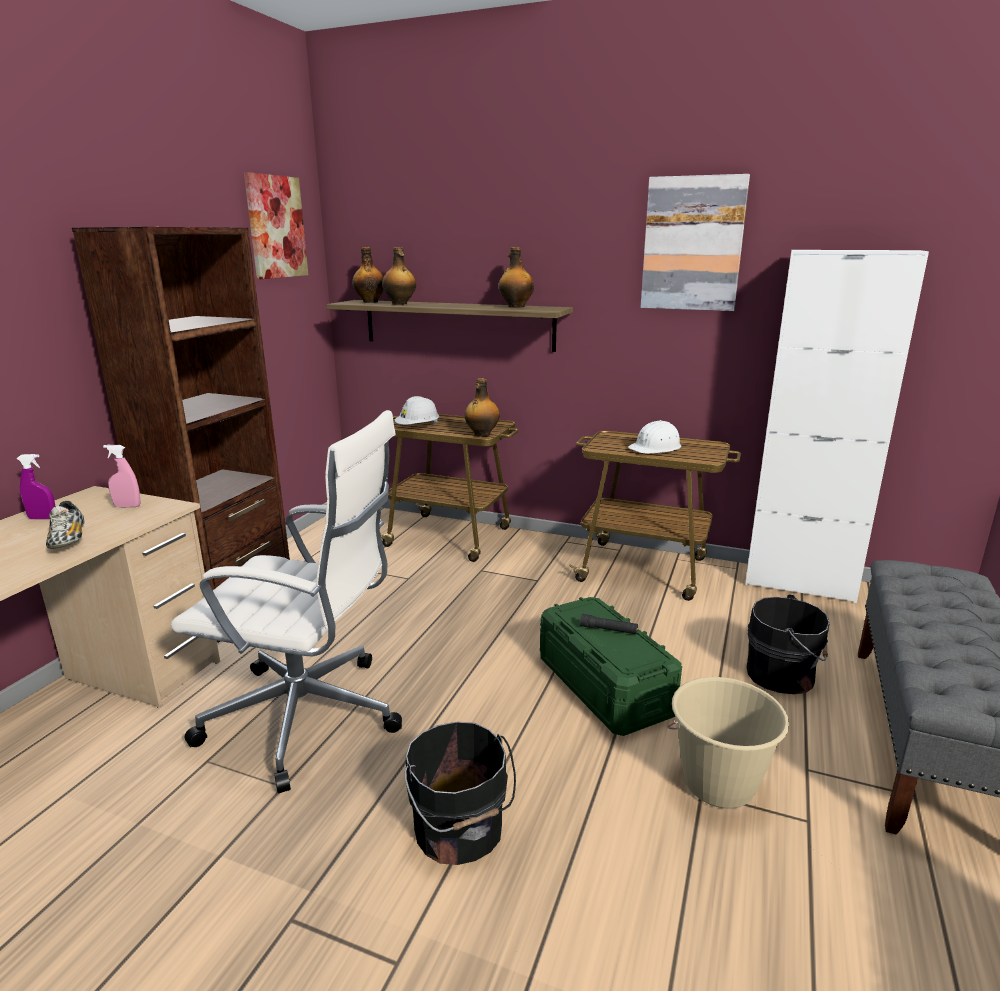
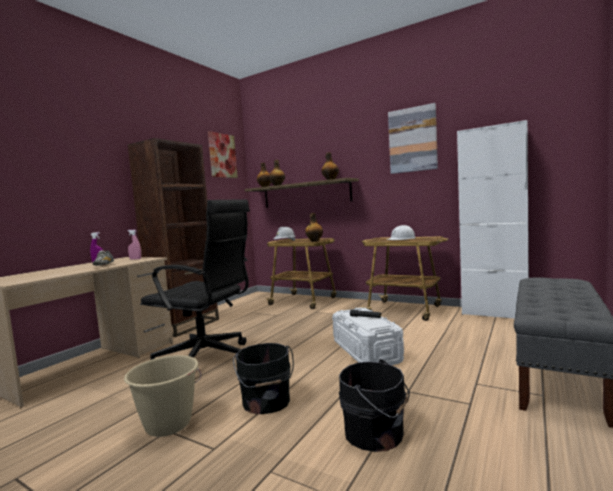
camera: 10 degrees right, 15 degrees down
white office chair [171,410,402,793] -> black office chair [141,200,250,360]
green storage box [540,597,682,736] -> white storage box [332,308,404,365]
beige bucket [668,677,789,809] -> beige bucket moved to [124,355,201,437]
black bucket [747,594,830,694] -> black bucket moved to [339,359,410,452]

